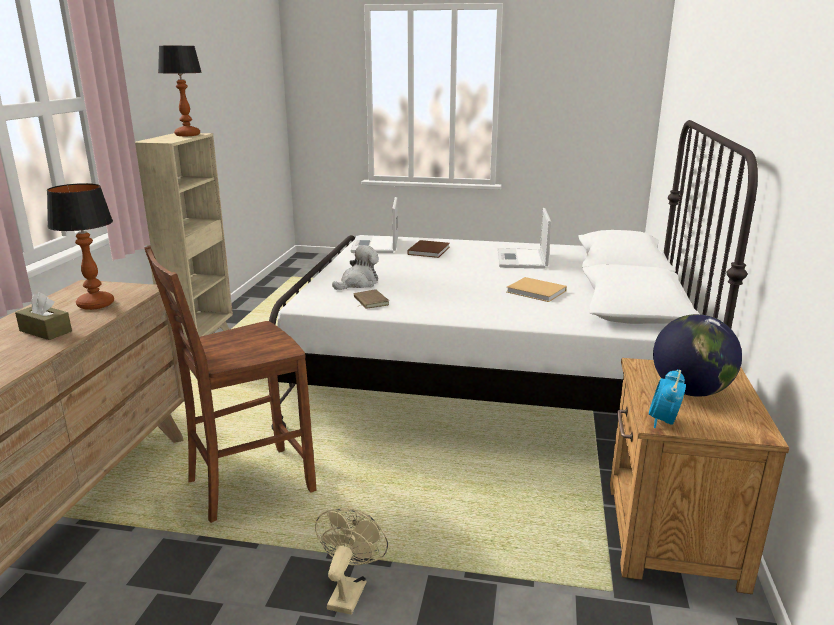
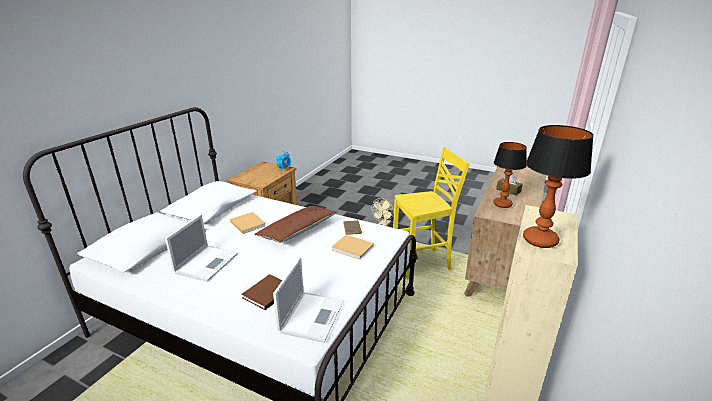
camera: 165 degrees left, 5 degrees up
brown chair [145,246,316,523] -> yellow chair [393,147,470,279]
plush toy [332,245,379,290] -> beige book [332,235,374,260]
globe [653,314,742,397] -> none
none -> brown pillow [254,206,338,243]

